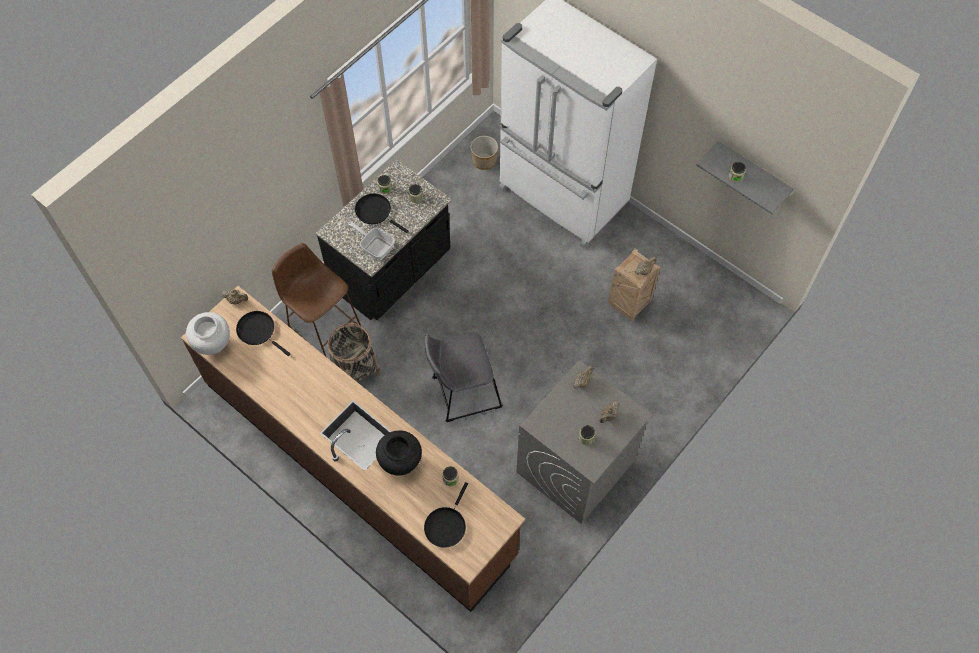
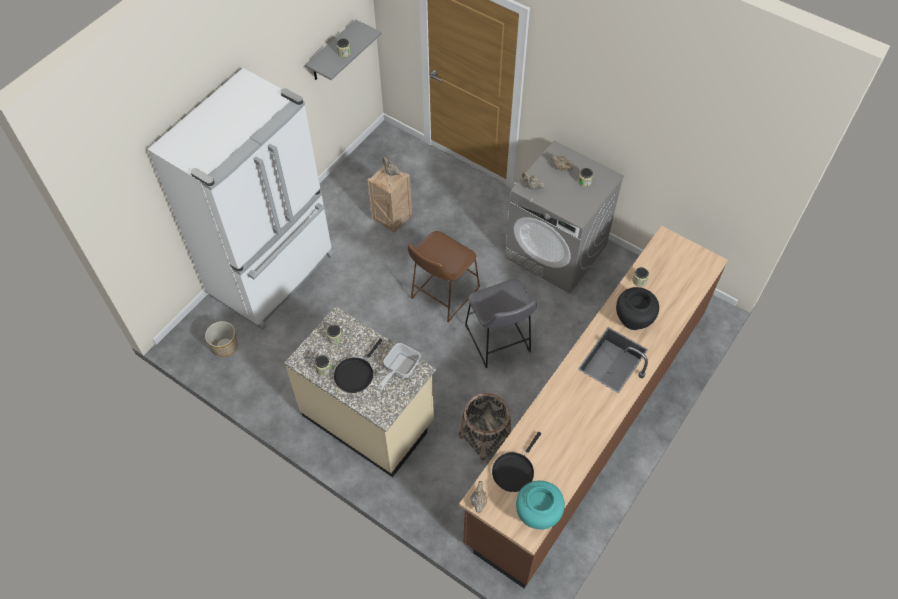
camera: 95 degrees left, 5 degrees down
white vase [186,312,230,355] -> turquoise vase [516,481,565,530]
brown stool [272,243,361,356] -> brown stool moved to [408,231,480,322]
black counter [316,159,452,320] -> beige counter [284,307,436,477]
black frying pan [424,482,468,548] -> none

